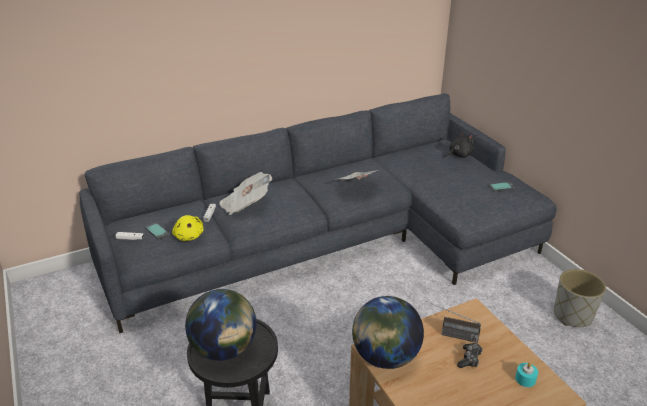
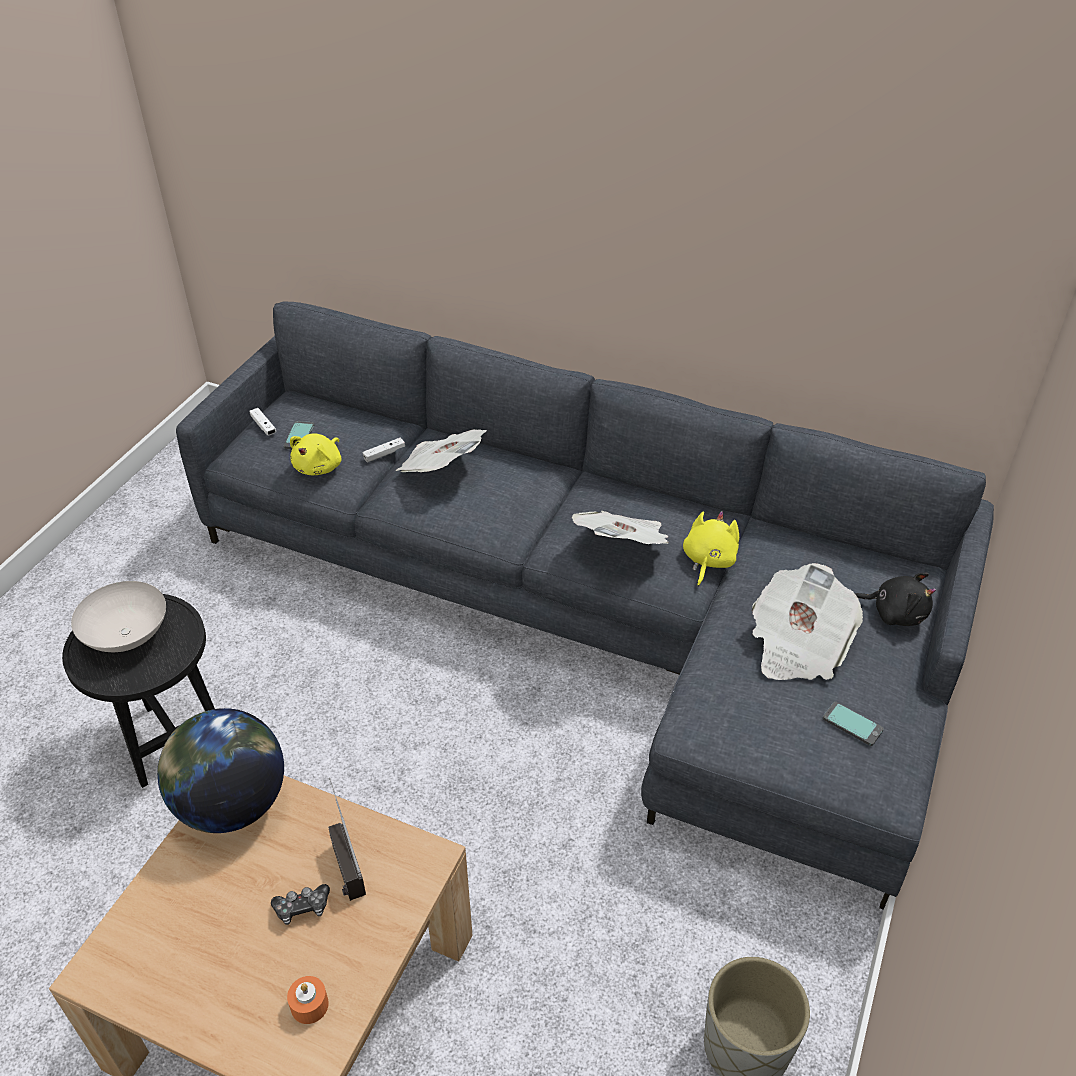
camera: 50 degrees right, 10 degrees up
globe [185,289,257,361] -> white bowl [71,581,166,652]
turquoise candle [515,362,538,387] -> orange candle [287,976,329,1024]
none -> yellow plush toy [683,511,739,587]
none -> newspaper [752,563,863,680]

